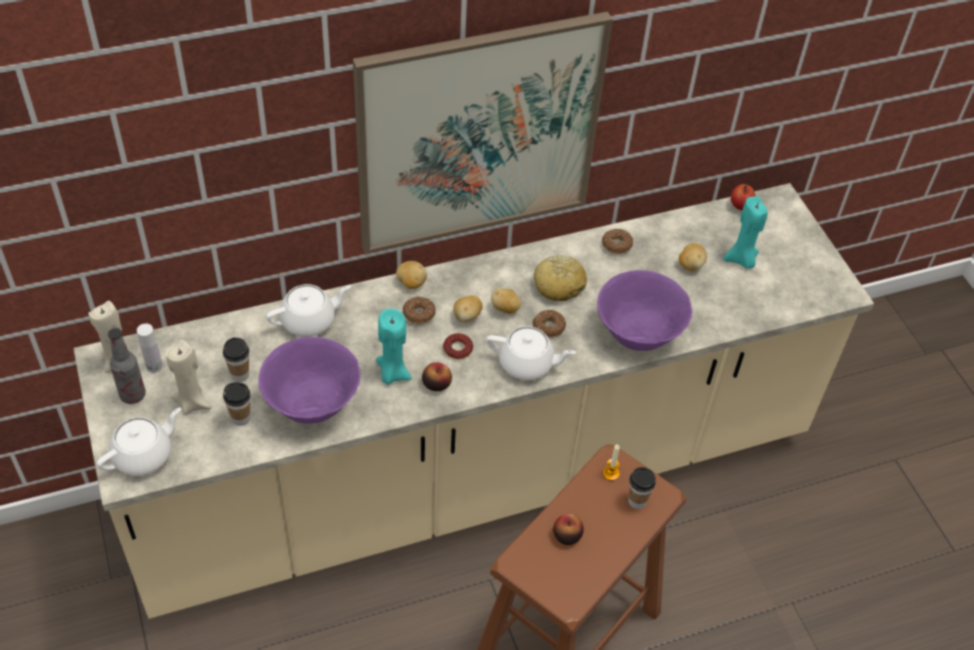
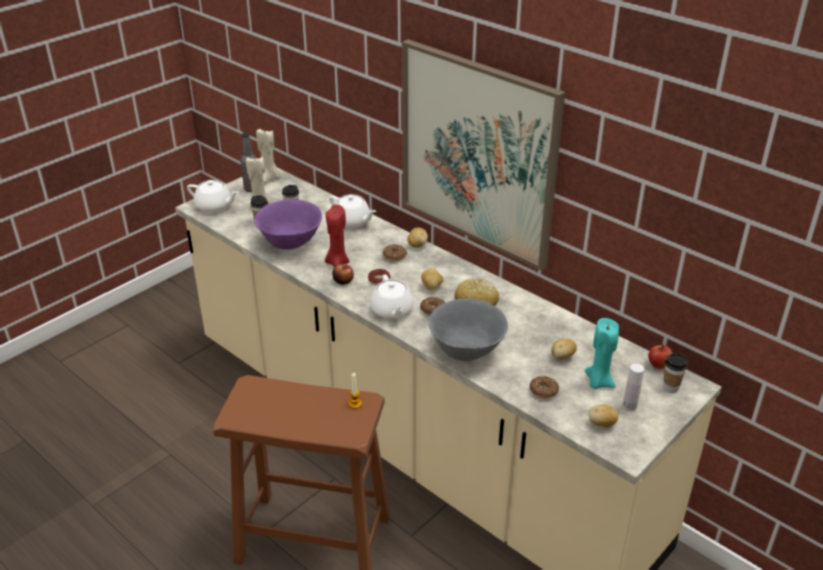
camera: 65 degrees right, 15 degrees down
white bottle [137,324,163,373] -> white bottle moved to [623,363,644,411]
turquoise candle [376,308,412,385] -> red candle [325,205,349,267]
potato [453,295,483,322] -> potato moved to [589,405,619,427]
apple [553,514,584,545] -> none
purple bowl [597,270,692,351] -> grey bowl [428,299,508,361]
donut [602,229,633,254] -> donut moved to [530,376,559,399]
cup [628,467,656,509] -> cup moved to [663,353,688,393]

